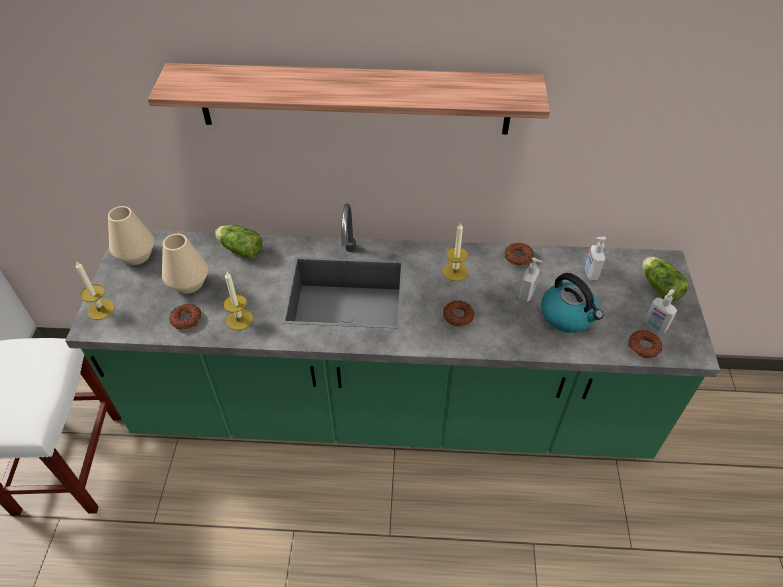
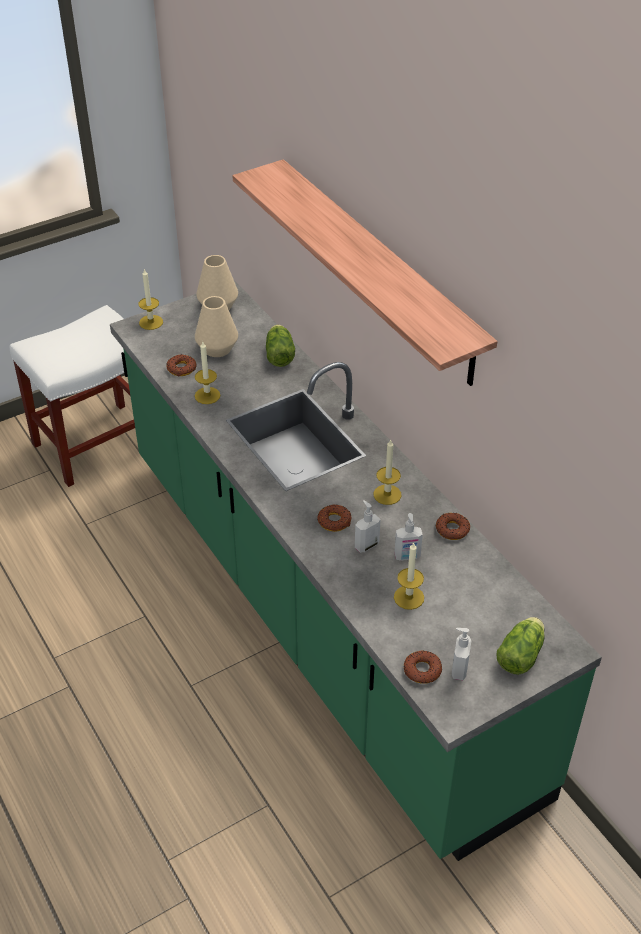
camera: 55 degrees right, 5 degrees down
kettle [541,273,603,333] -> candle [394,542,424,610]
soap dispenser [585,237,606,280] -> soap dispenser moved to [355,500,380,553]

